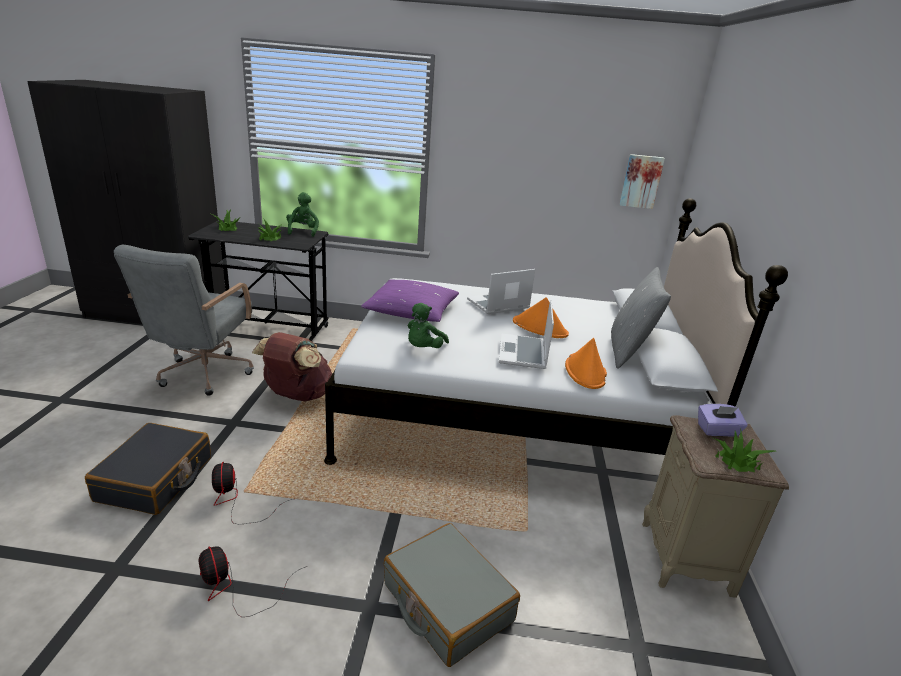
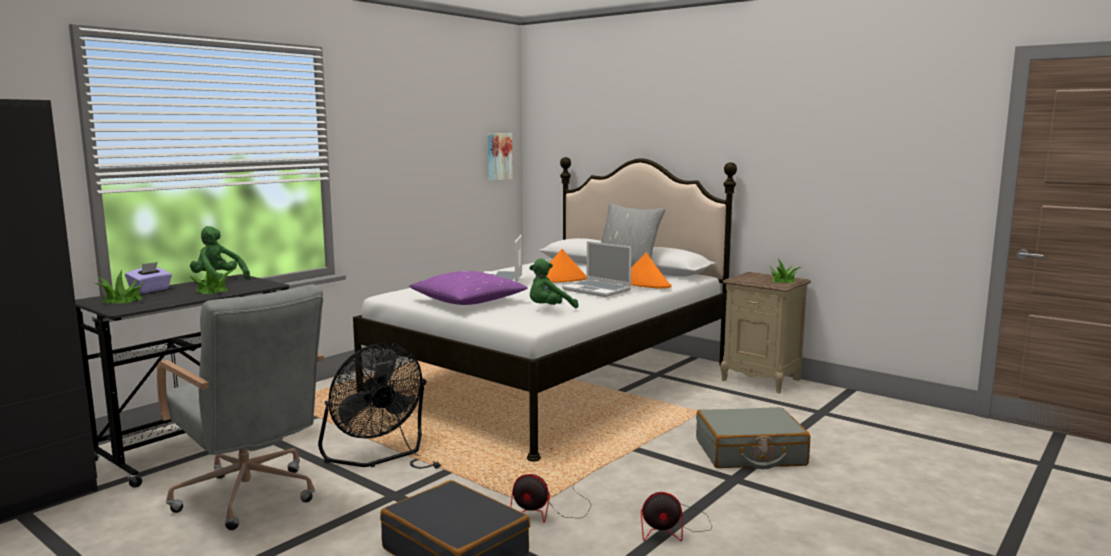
camera: 55 degrees left, 15 degrees down
brown backpack [252,332,332,402] -> black fan [318,343,441,469]
green plush toy [408,303,449,348] -> green plush toy turned 90 degrees clockwise [529,258,579,308]
purple tissue box [698,404,748,437] -> purple tissue box moved to [125,262,172,293]

